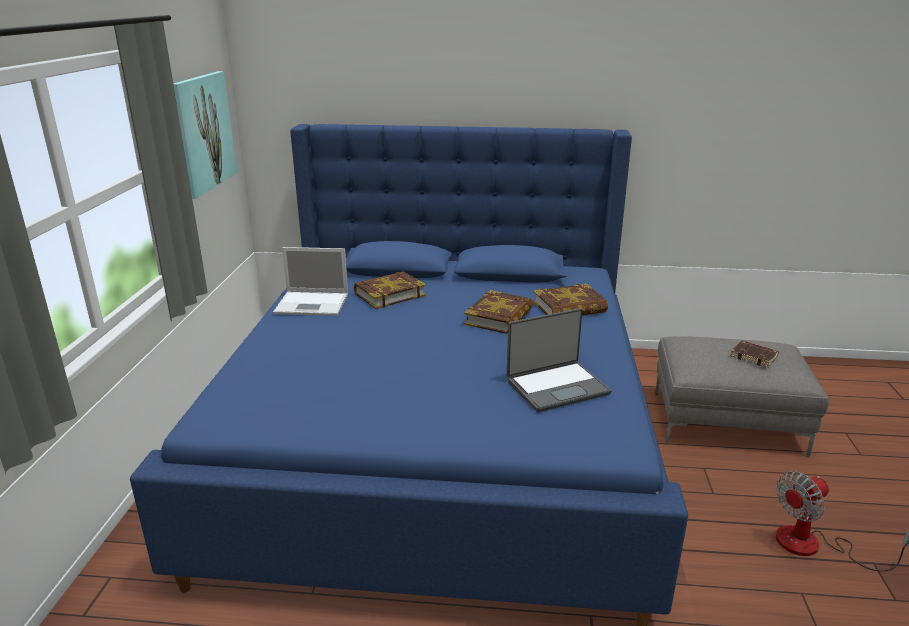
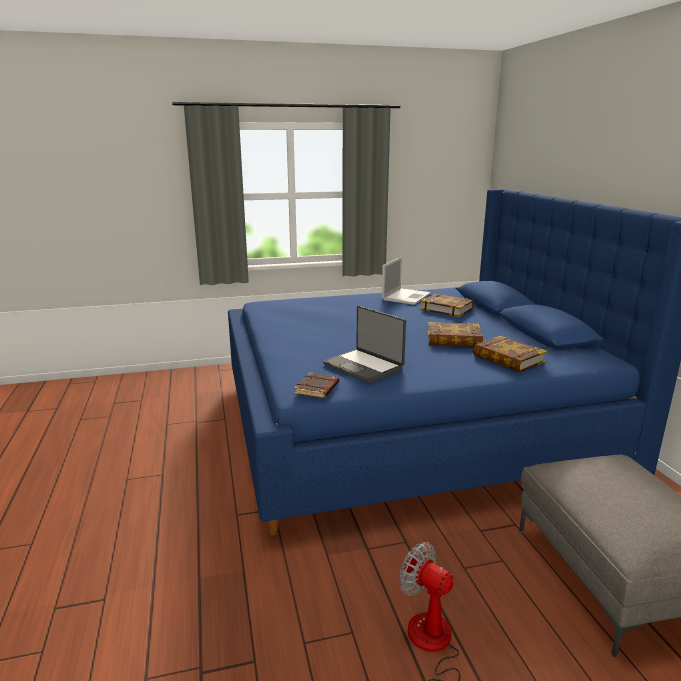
camera: 70 degrees right, 5 degrees down
picture [173,71,237,199] -> none
laptop [273,247,348,316] -> laptop turned 135 degrees counterclockwise [382,257,431,305]
brown book [730,340,779,367] -> brown book moved to [294,373,339,398]

